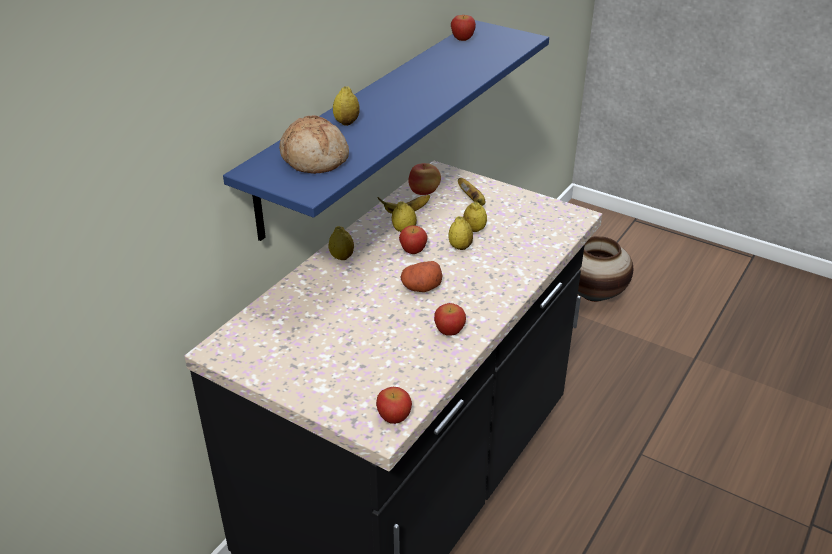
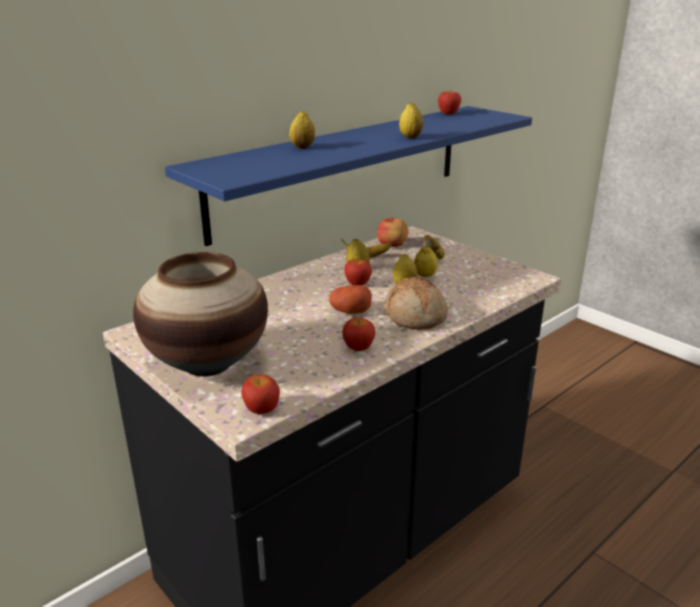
camera: 15 degrees right, 10 degrees down
bread [279,115,349,174] -> bread moved to [384,277,448,330]
lemon [329,226,354,260] -> lemon moved to [399,102,424,139]
vase [578,236,633,302] -> vase moved to [133,252,268,377]

